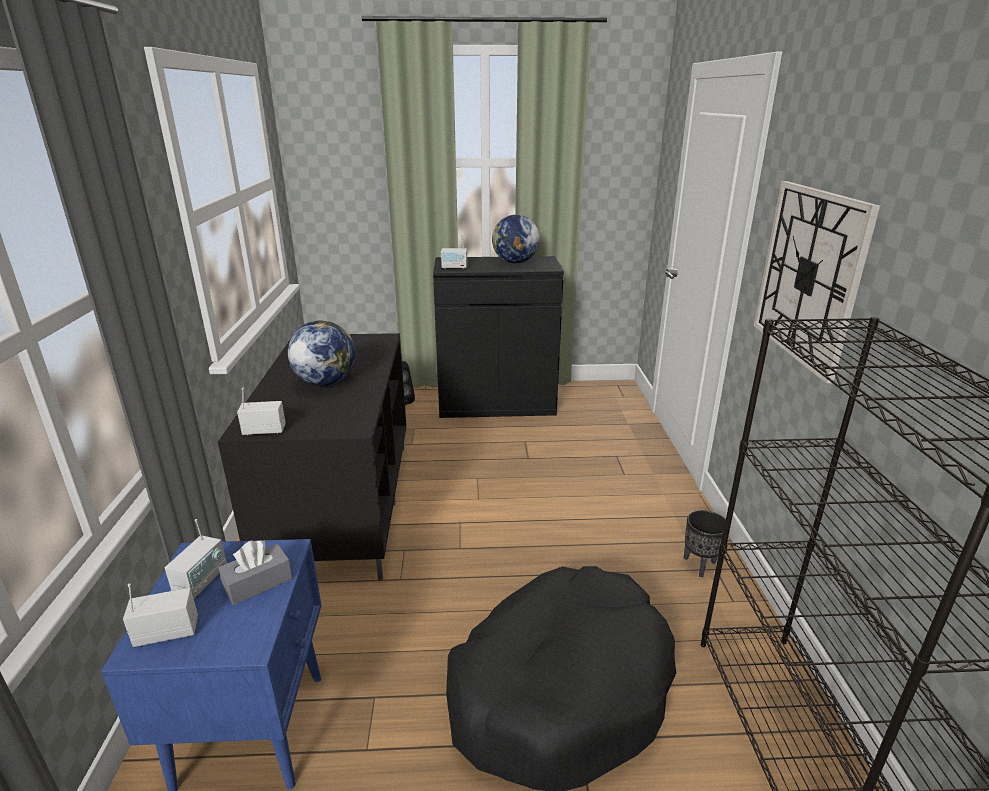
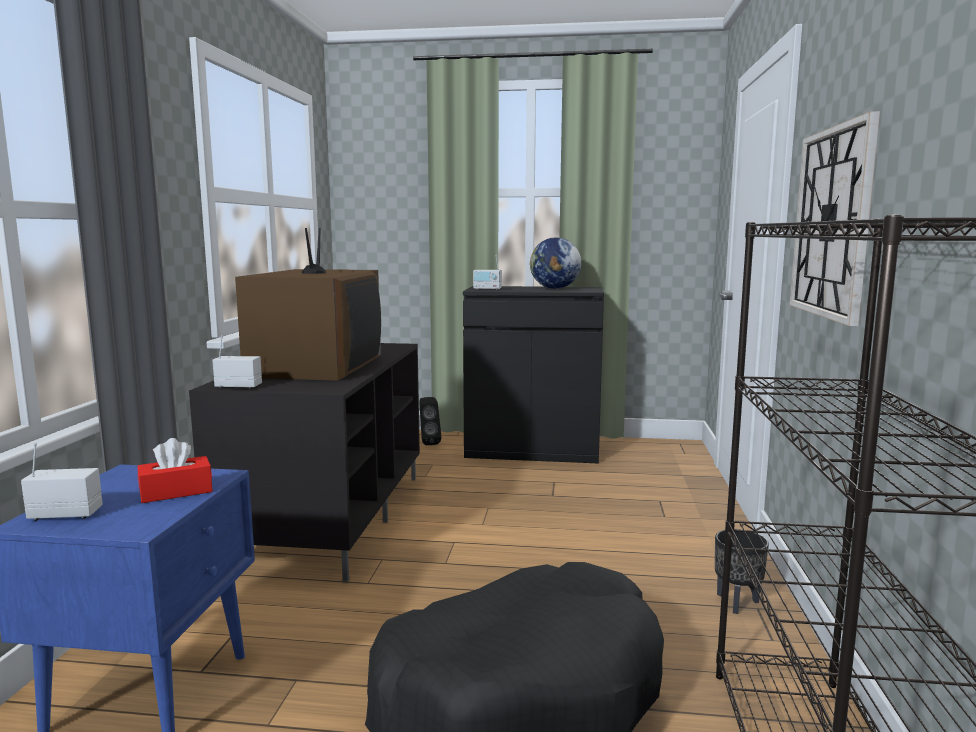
camera: 10 degrees right, 15 degrees down
radio [165,519,227,599] -> none
grey tissue box [218,540,293,605] -> red tissue box [138,438,213,503]
globe [288,320,356,386] -> television [235,228,381,381]

